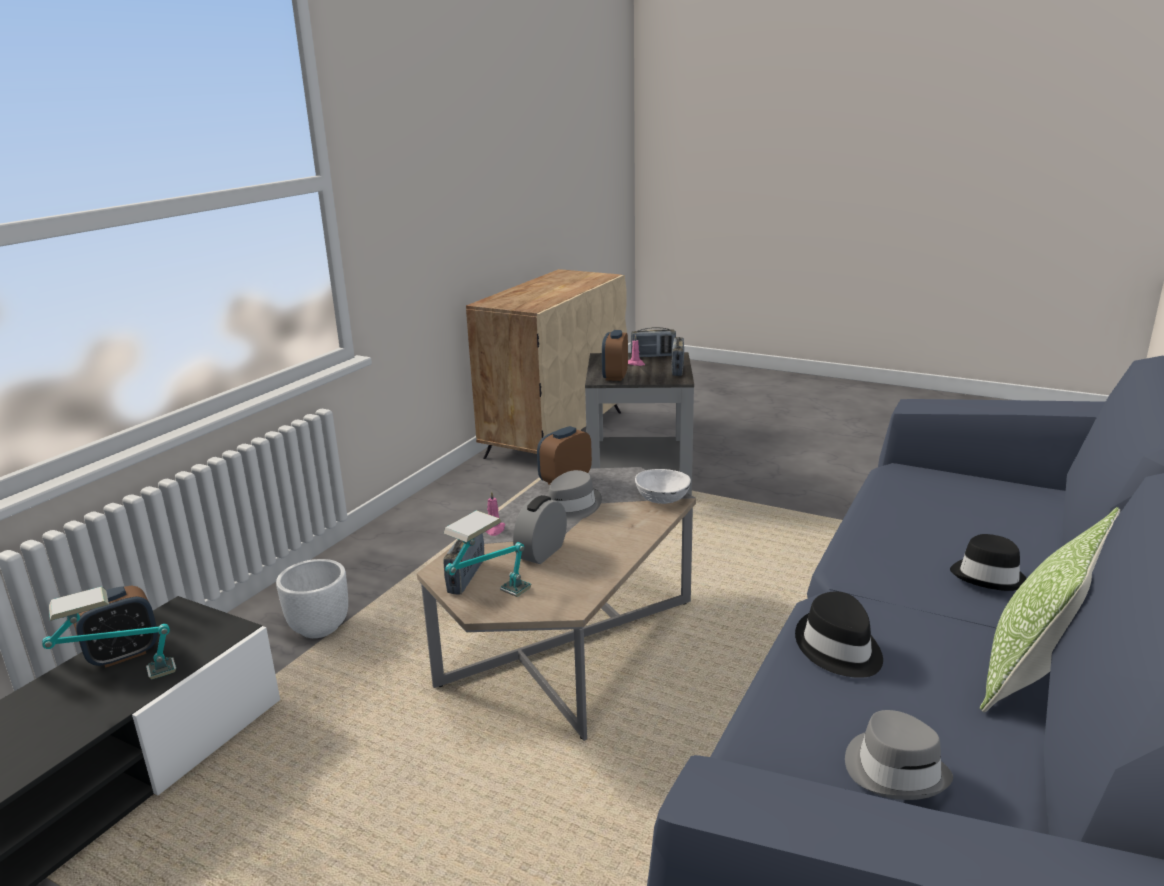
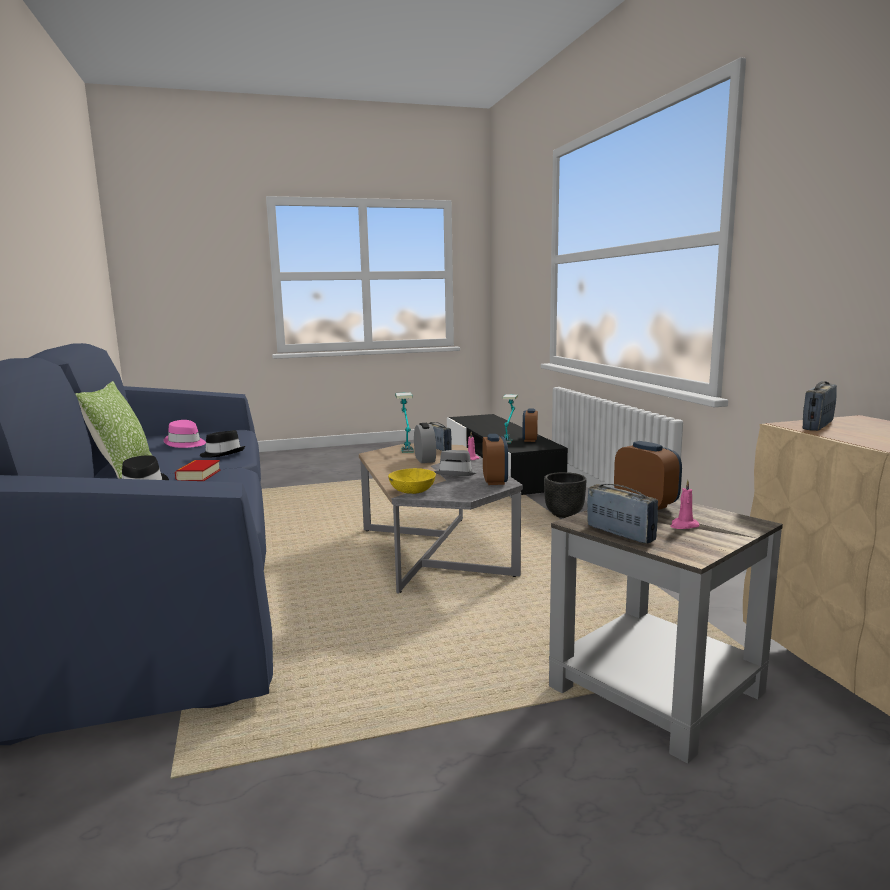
camera: 135 degrees right, 10 degrees down
white planter [276,559,348,638] -> black planter [544,472,586,518]
radio [631,327,676,357] -> radio moved to [803,381,837,431]
white bowl [635,469,691,504] -> yellow bowl [388,468,436,494]
grey hat [845,710,953,800] -> pink hat [164,420,206,448]
none -> book [175,460,221,481]

